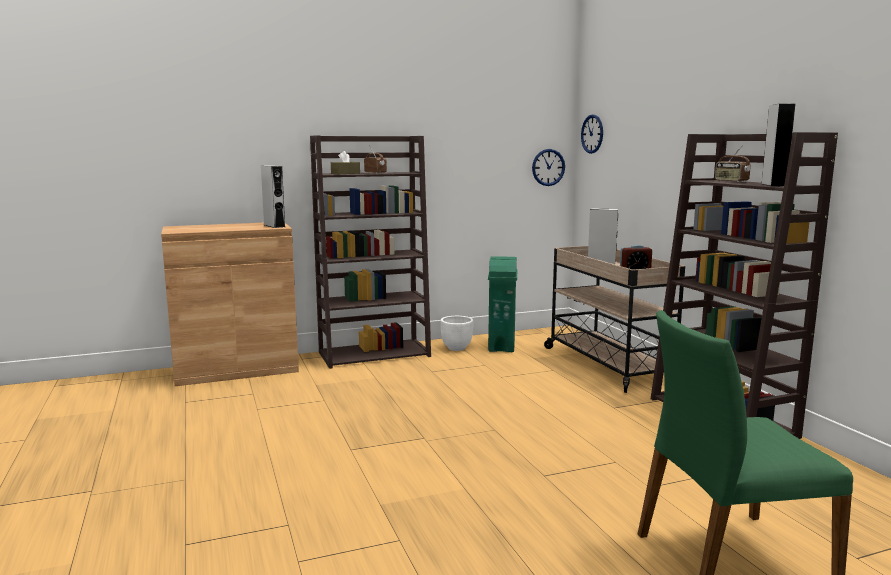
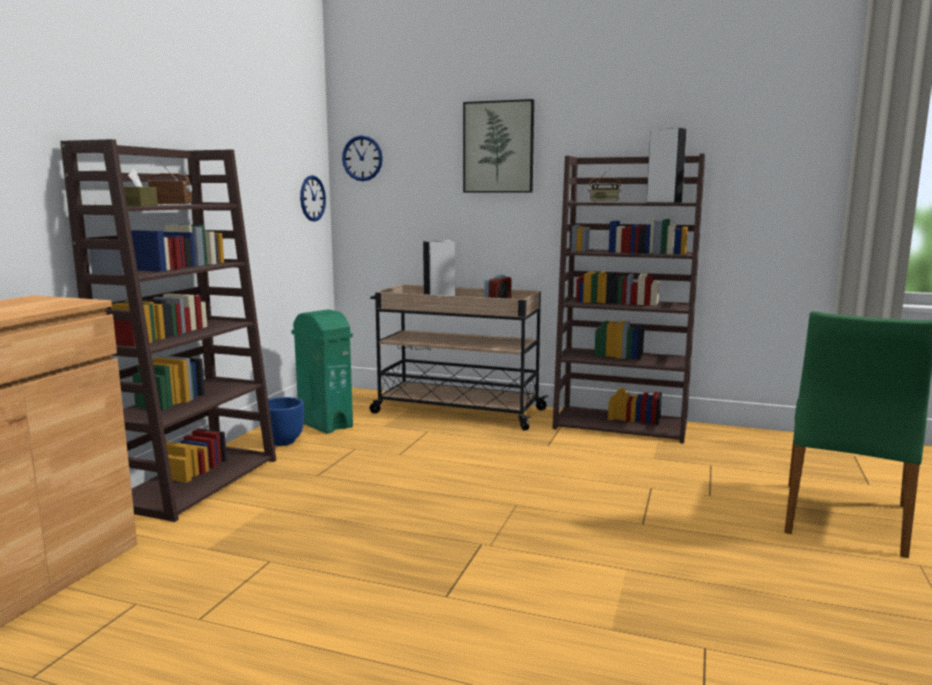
camera: 50 degrees left, 0 degrees up
grey speaker [261,165,285,228] -> none
white planter [441,316,473,351] -> blue planter [260,397,304,446]
none -> picture [463,99,534,193]

